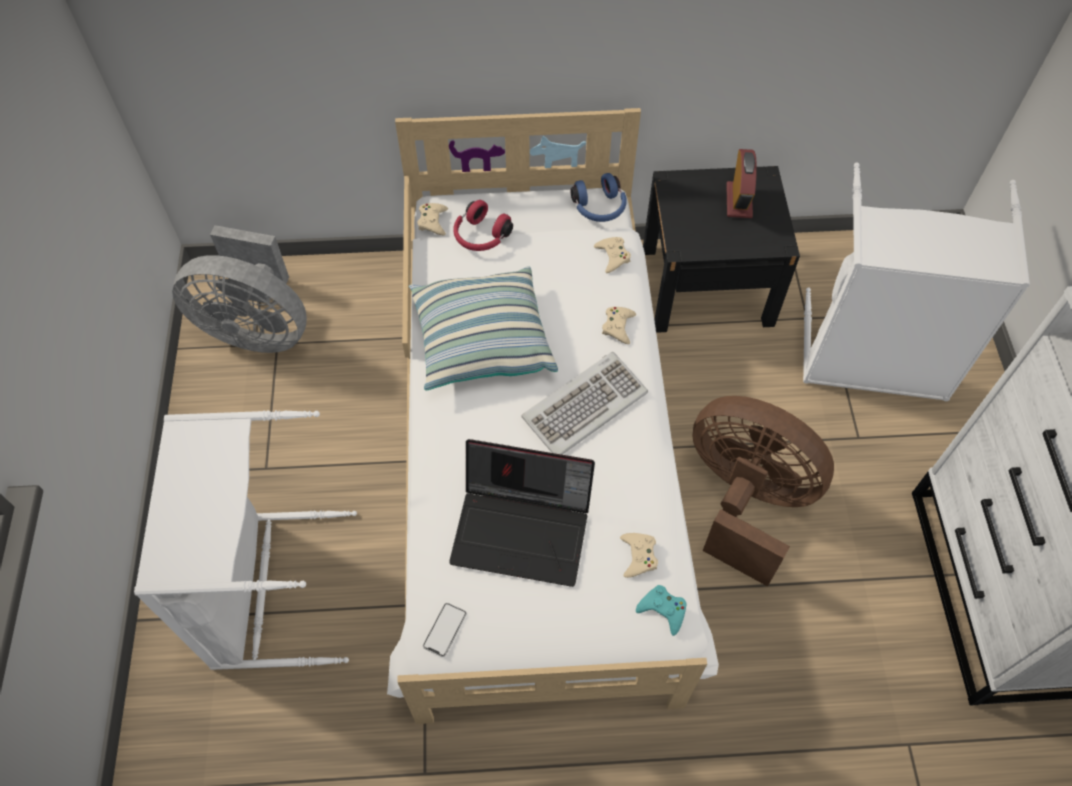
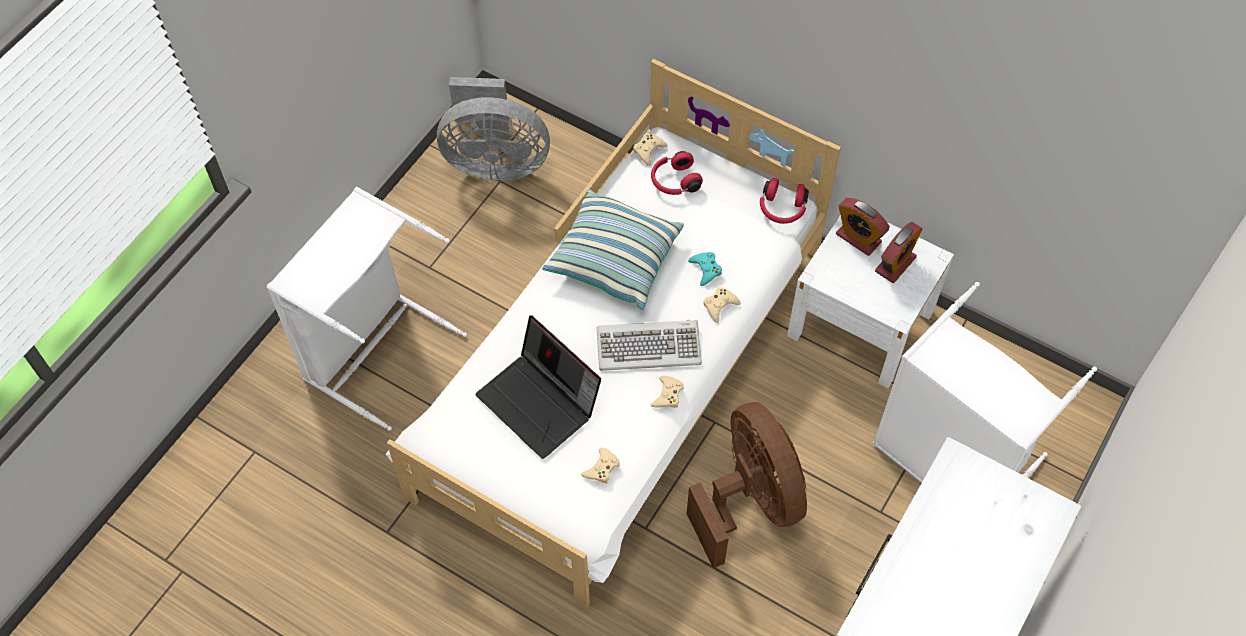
camera: 35 degrees right, 0 degrees up
grey fan [172,225,307,353] -> grey fan turned 45 degrees counterclockwise [437,77,550,180]
phone [423,603,467,657] -> none
blue headphones [571,173,627,222] -> red headphones [760,178,809,224]
beige game controller [594,237,631,273] -> beige game controller moved to [651,376,684,408]
turquoise game controller [636,585,687,636] -> turquoise game controller moved to [688,252,722,286]
black nightstand [643,166,800,333] -> white nightstand [787,215,954,388]
none -> alarm clock [836,198,890,256]

